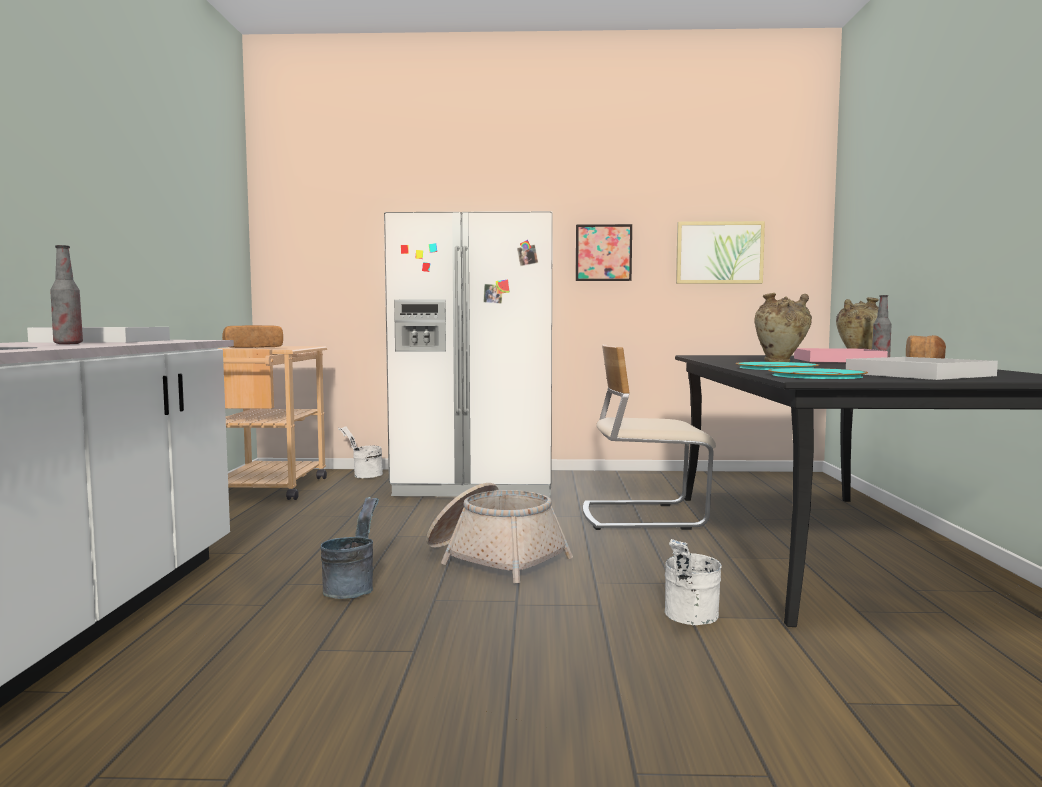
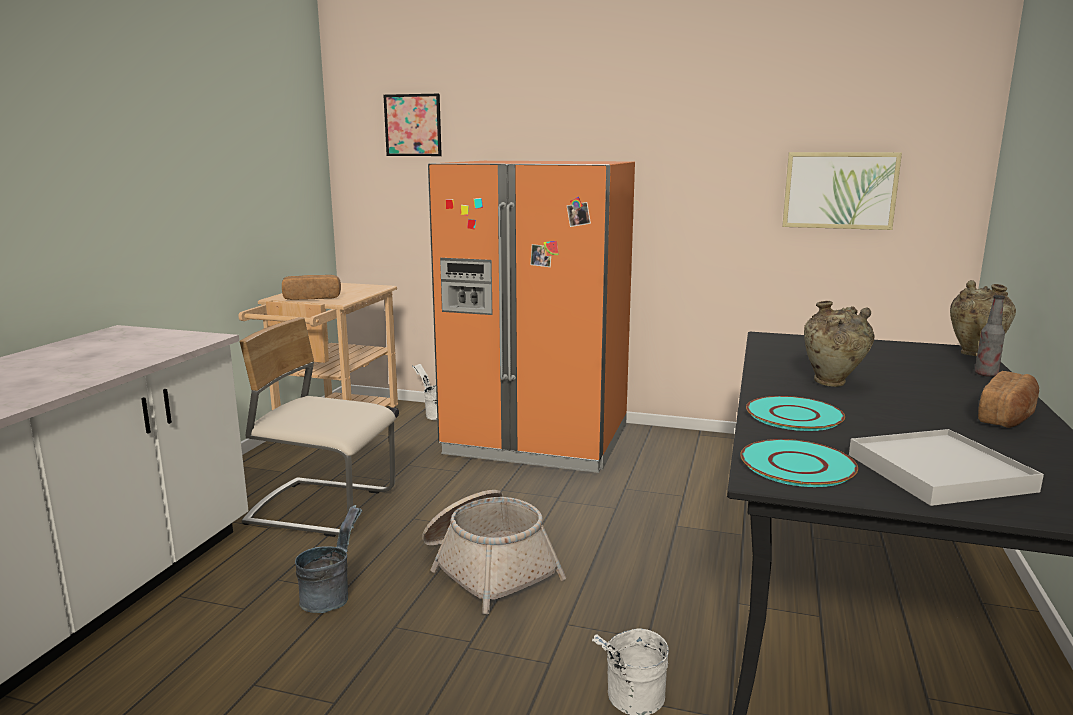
camera: 15 degrees right, 10 degrees up
white tray [27,327,170,343] -> none
bottle [50,245,83,344] -> none
white fridge [384,211,553,497] -> orange fridge [428,161,635,473]
picture [576,224,632,281] -> picture moved to [384,94,442,156]
beige chair [583,344,716,530] -> beige chair moved to [240,317,396,537]
pink tray [794,348,888,362] -> none

